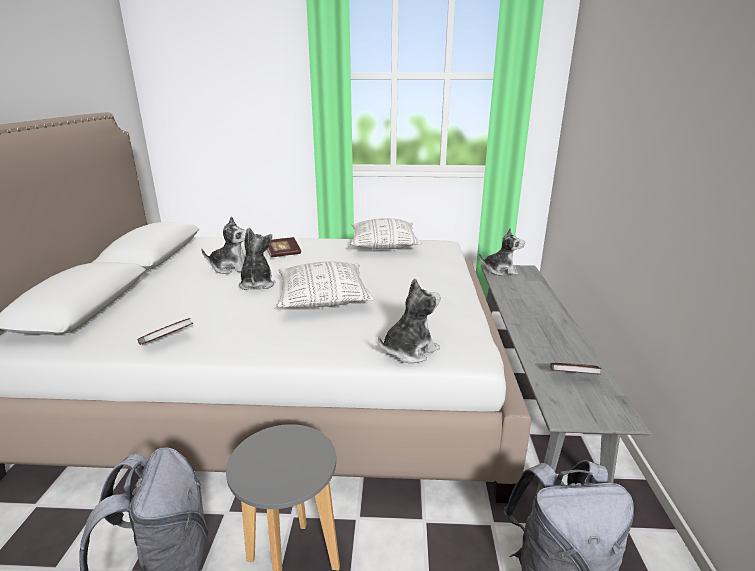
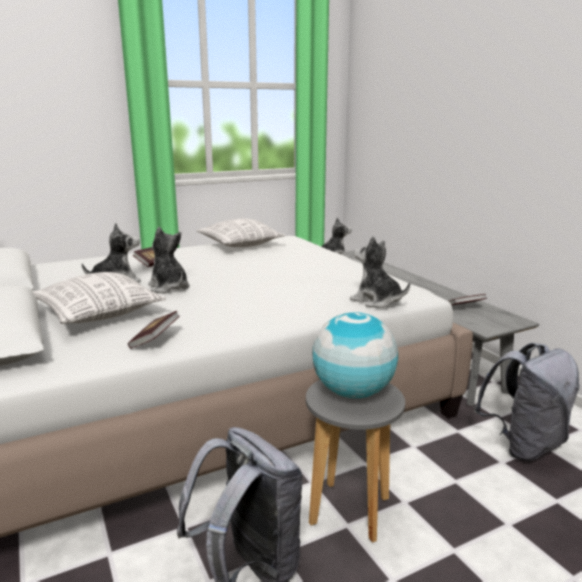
camera: 30 degrees left, 5 degrees down
pillow [277,262,374,308] -> pillow moved to [33,272,166,324]
plush toy [378,278,441,363] -> plush toy turned 75 degrees counterclockwise [350,236,410,308]
none -> globe [312,312,398,398]

